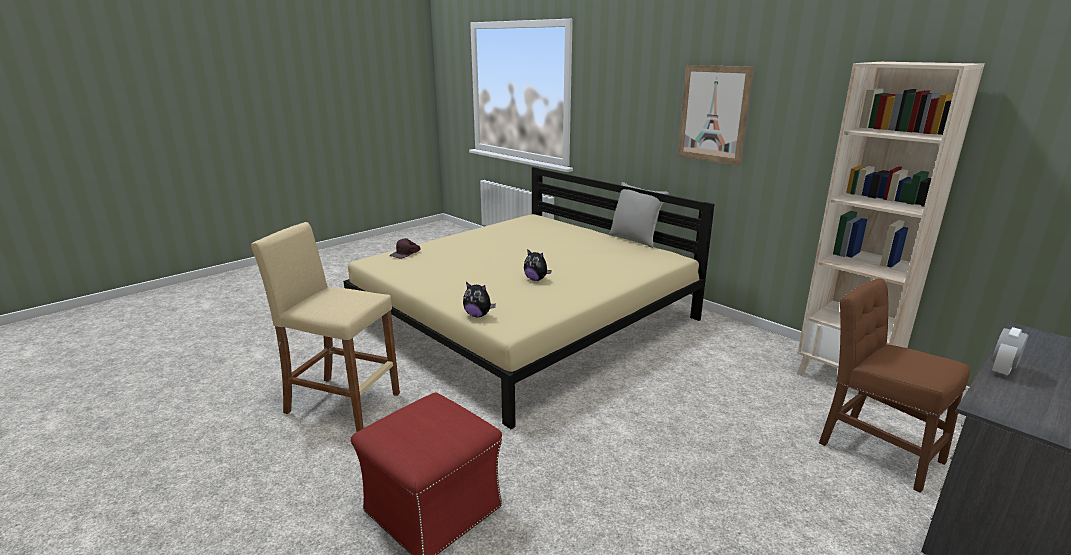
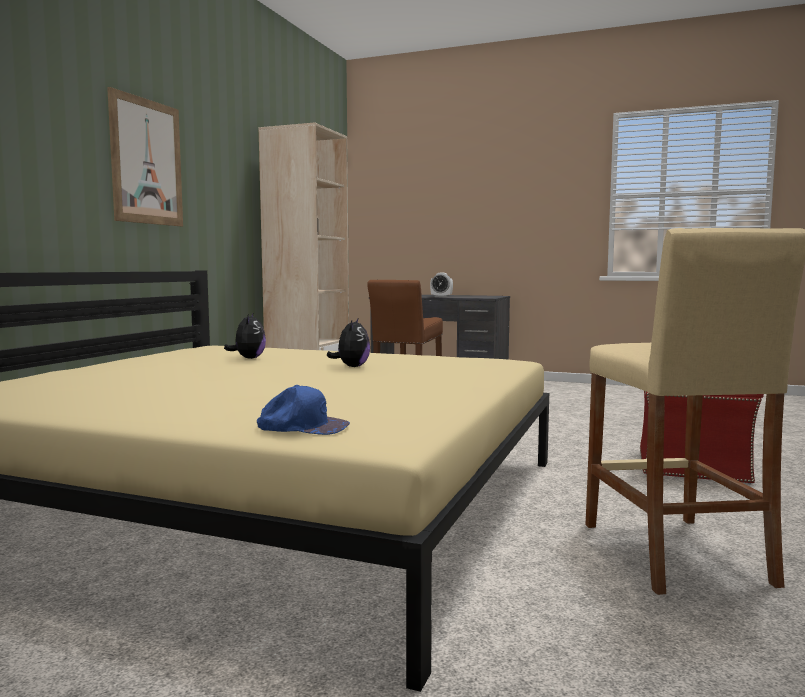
camera: 115 degrees left, 15 degrees down
brown cap [390,238,421,258] -> blue cap [257,385,350,435]
plush toy [463,282,496,317] -> plush toy moved to [224,312,266,359]
grey pillow [609,182,669,248] -> none

